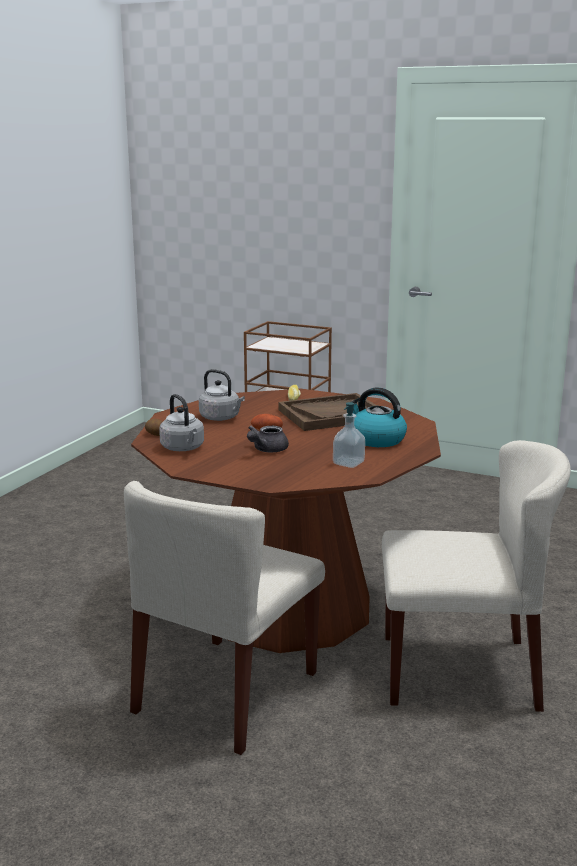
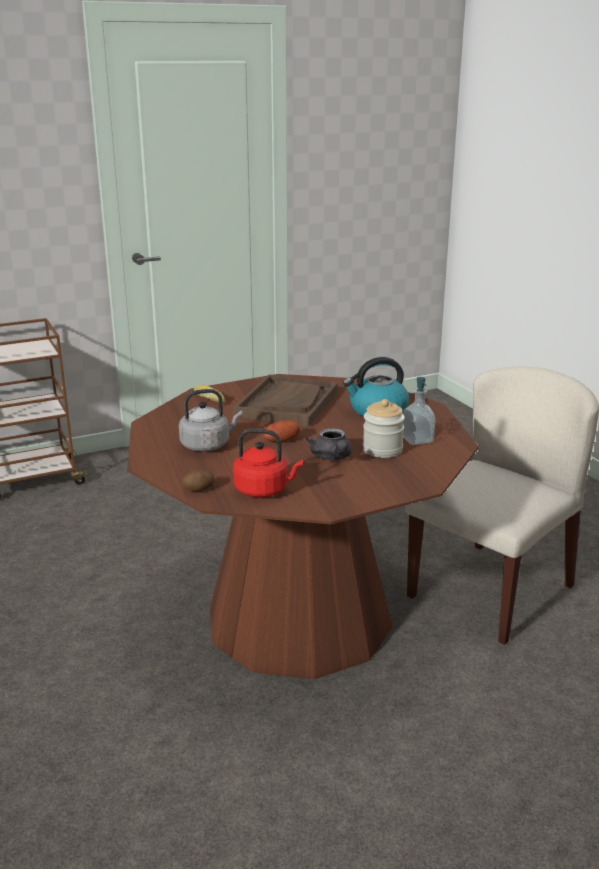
camera: 50 degrees left, 5 degrees up
beige chair [124,481,325,755] -> none
grey kettle [159,394,204,451] -> red kettle [233,428,303,498]
none -> jar [363,399,405,458]

